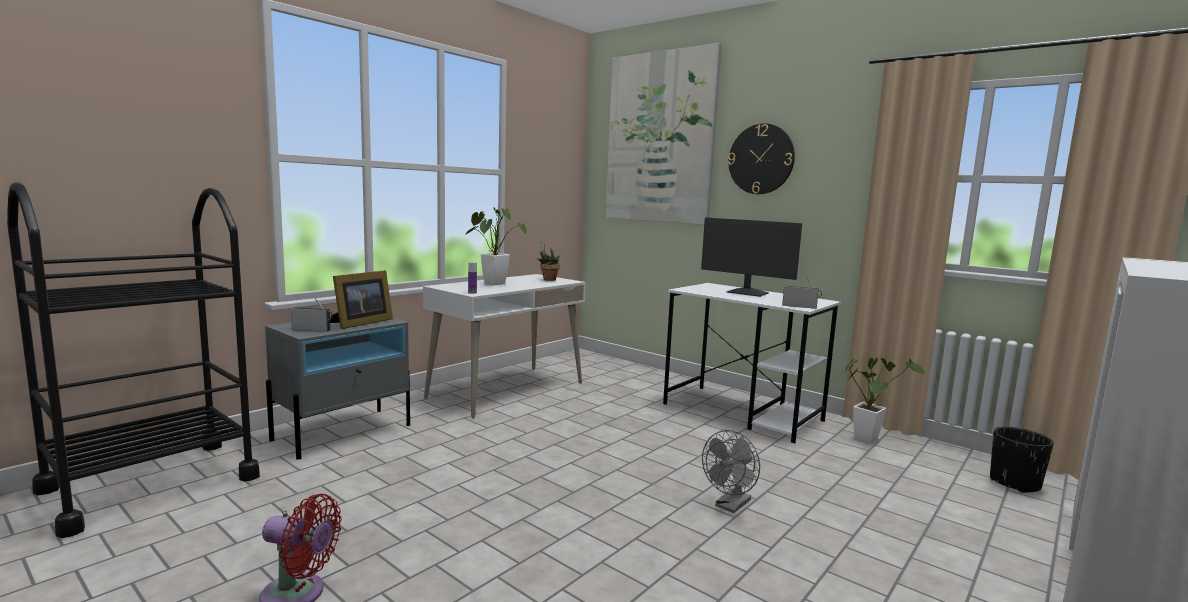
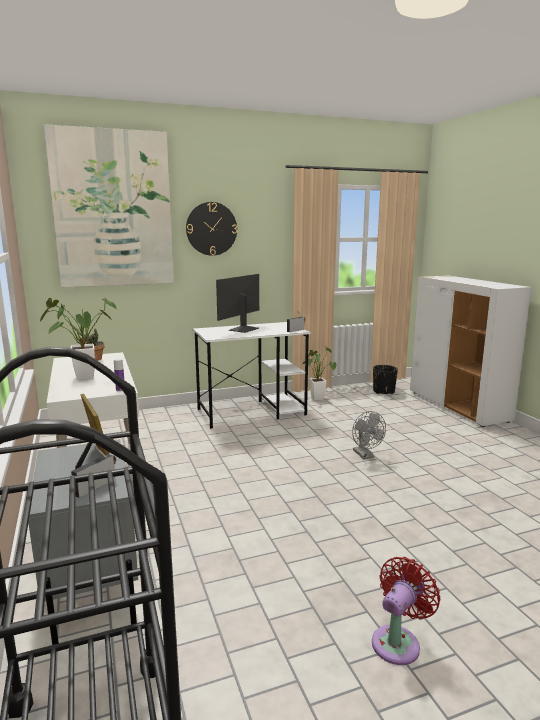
camera: 60 degrees left, 5 degrees up
monitor [701,218,802,297] -> monitor turned 150 degrees clockwise [216,274,259,333]

